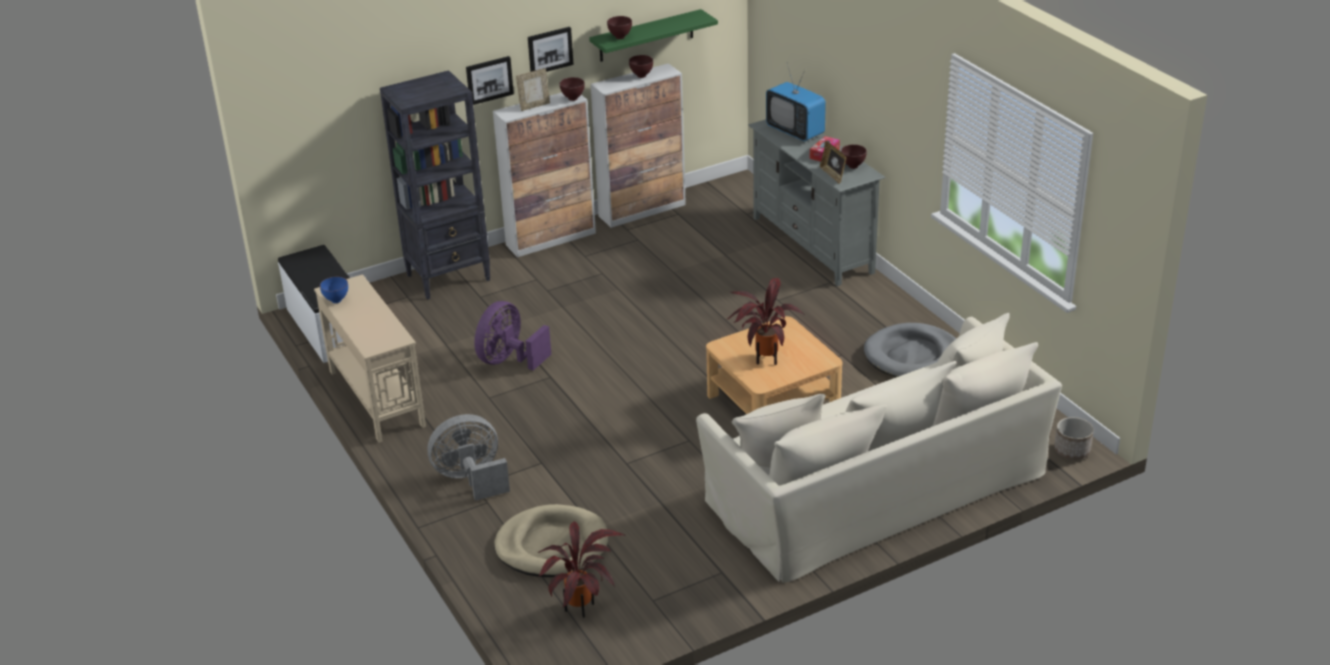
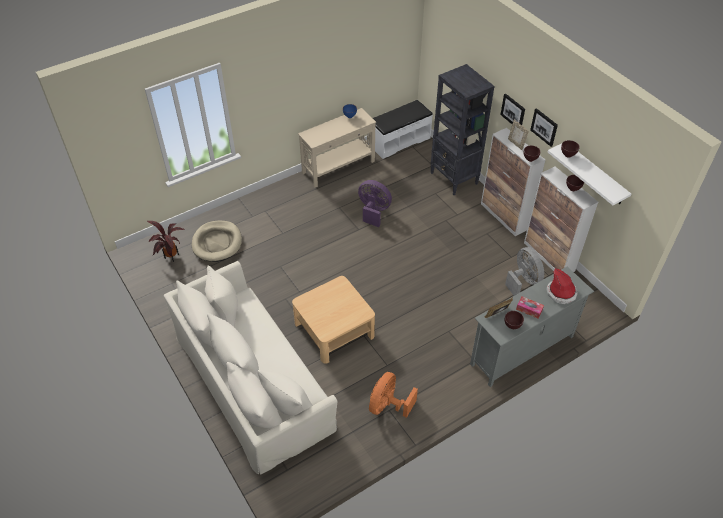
camera: 85 degrees right, 15 degrees up
grey fan [428,414,510,501] -> grey fan moved to [505,247,544,296]
green shelf [589,9,718,62] -> white shelf [548,144,631,205]
potted plant [728,278,805,365] -> none
television [766,64,826,141] -> hat [546,268,578,304]
grey dog bed [864,323,956,377] -> orange fan [369,372,418,418]
planter [1054,417,1094,460] -> none

